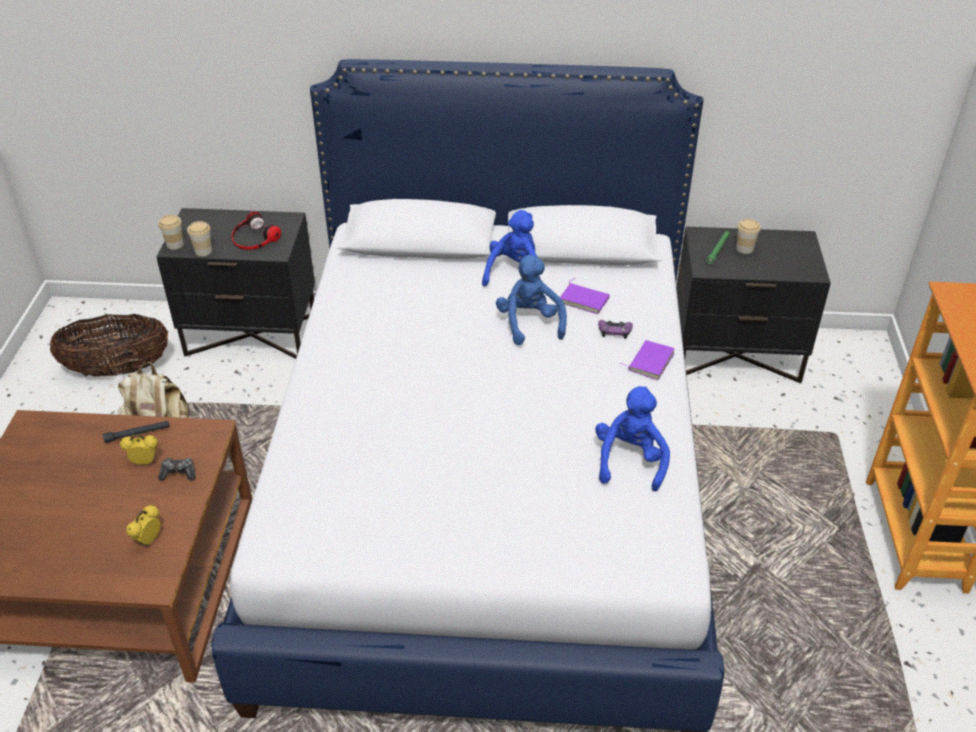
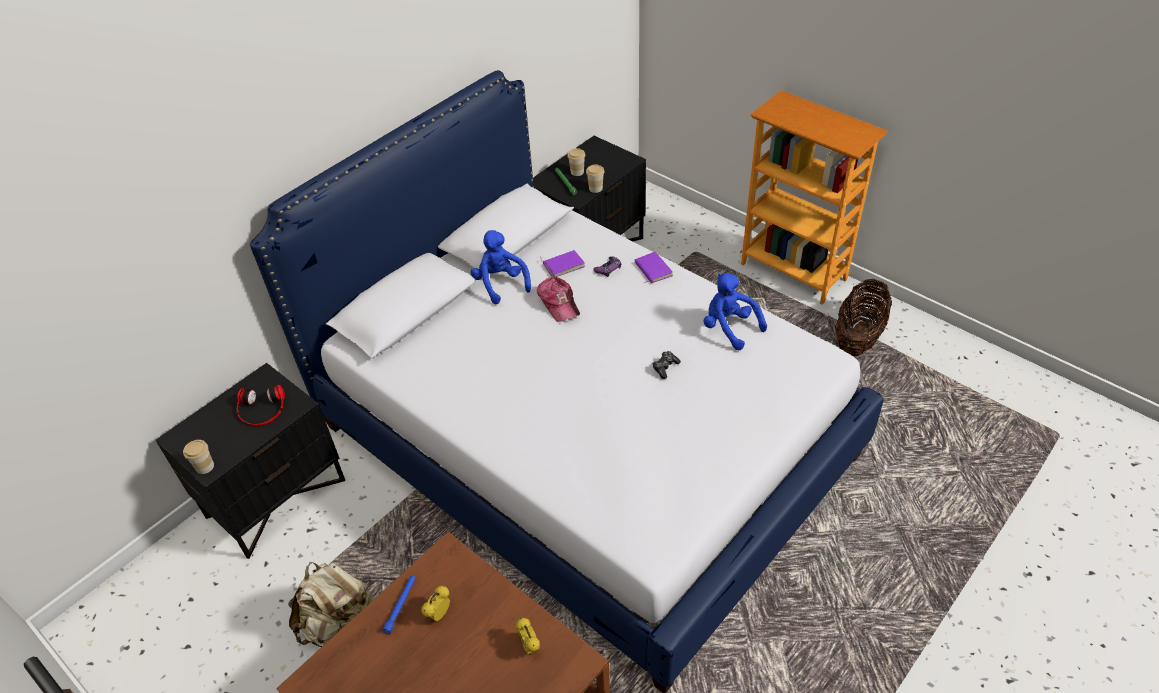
camera: 50 degrees left, 5 degrees up
basket [50,314,168,376] -> basket moved to [835,279,892,356]
black flashlight [103,421,169,443] -> blue flashlight [382,576,416,634]
game controller [158,458,196,480] -> game controller moved to [653,351,681,379]
cup [187,221,212,256] -> cup moved to [586,164,604,193]
blue plush toy [496,255,567,345] -> cap [537,277,580,322]

